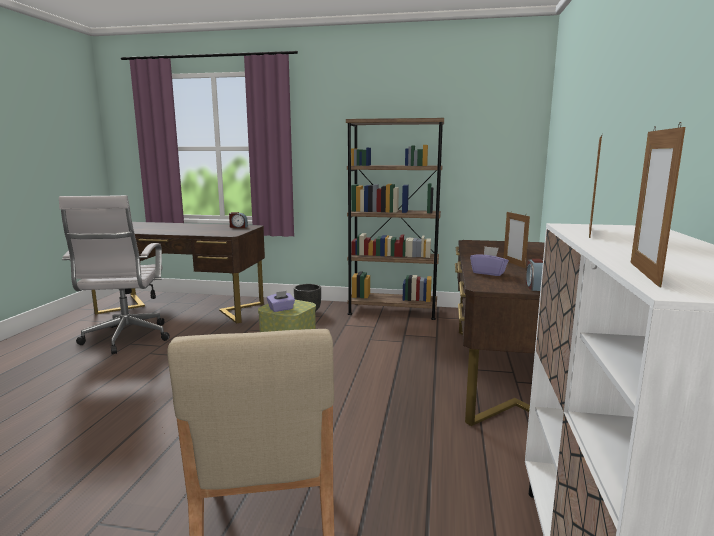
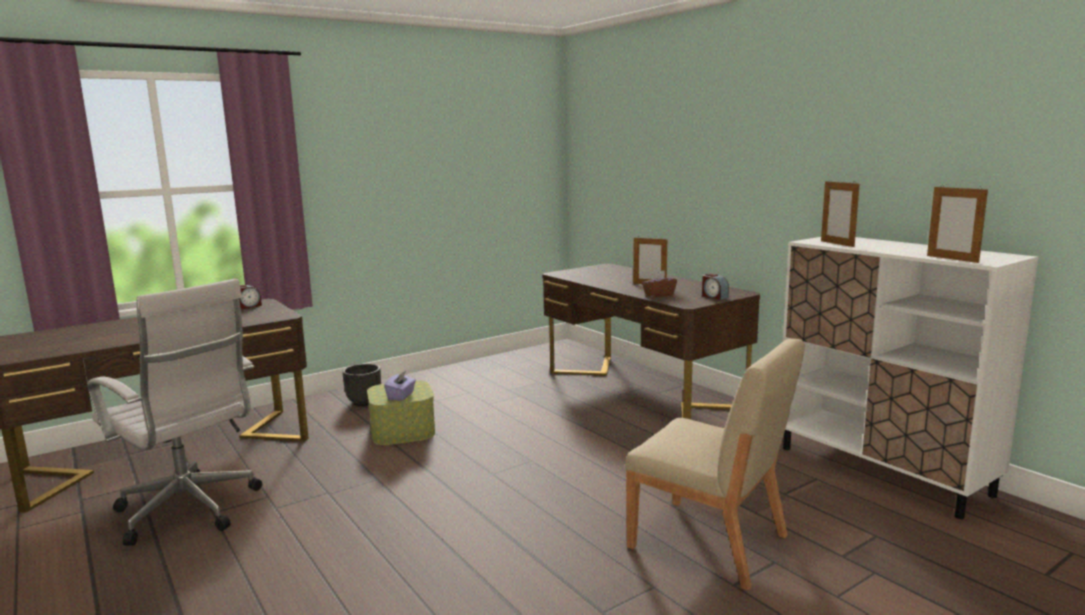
camera: 45 degrees left, 0 degrees up
brown bookcase [346,118,444,320] -> none
purple tissue box [470,246,509,276] -> brown tissue box [642,270,677,297]

